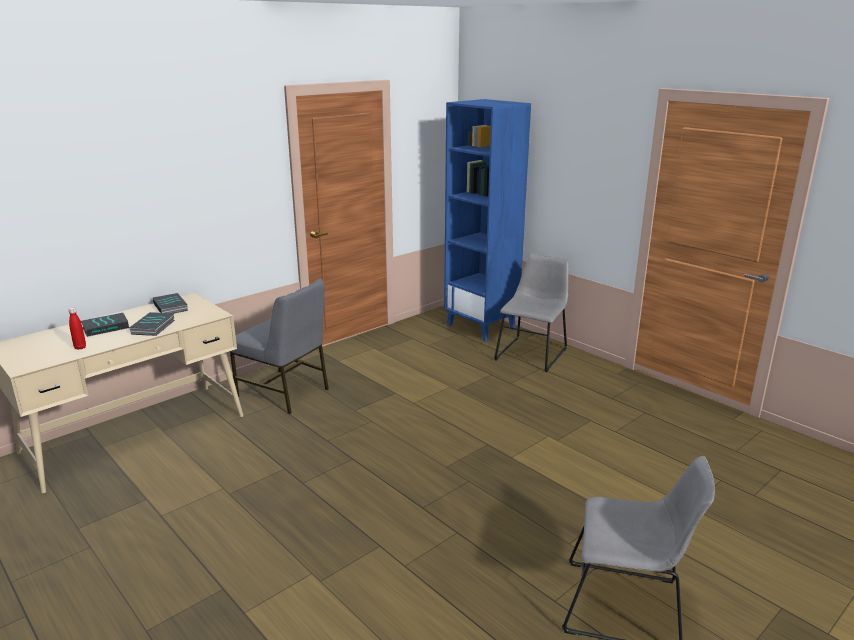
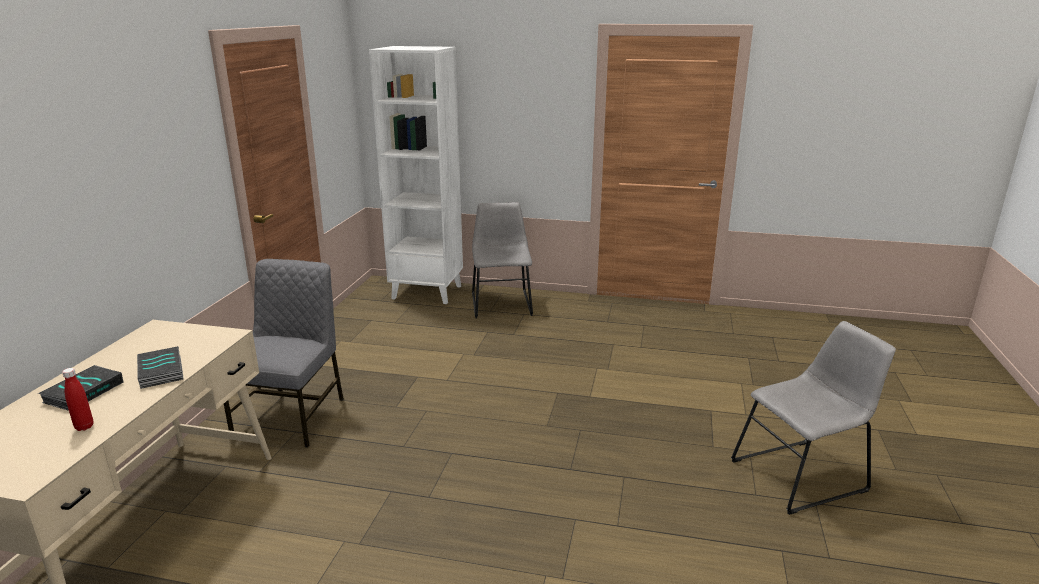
camera: 35 degrees left, 0 degrees up
book [153,293,188,313] -> none
grey chair [230,278,329,414] -> grey chair turned 75 degrees counterclockwise [224,259,343,448]
blue bookcase [444,99,531,342] -> white bookcase [369,46,463,304]

